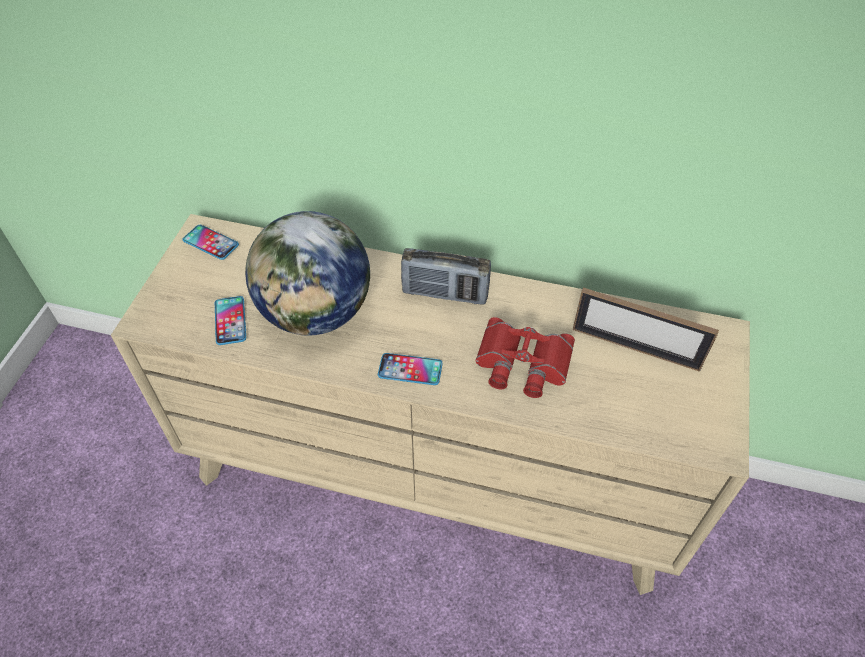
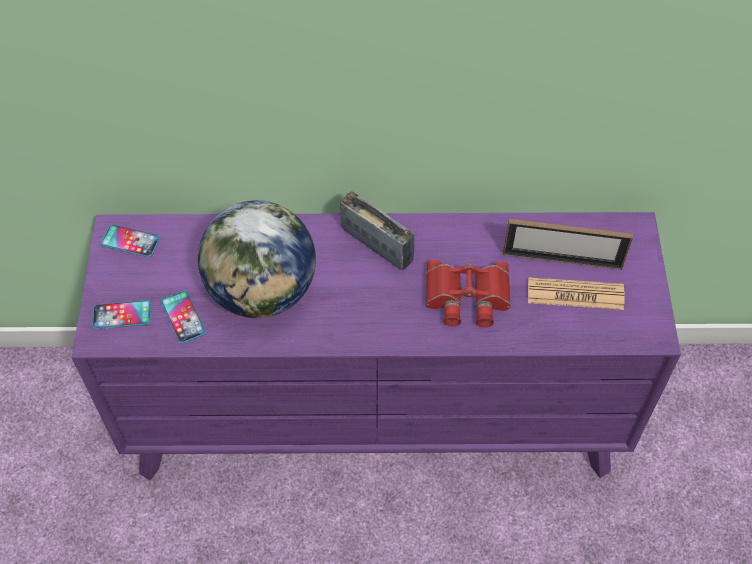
camera: 15 degrees left, 5 degrees up
beige dresser [111,214,750,595] -> purple dresser [72,212,681,480]
phone [378,353,443,385] -> phone moved to [92,300,151,329]
radio [401,248,491,305] -> radio turned 135 degrees counterclockwise [340,191,415,271]
none -> newspaper [528,277,625,310]

